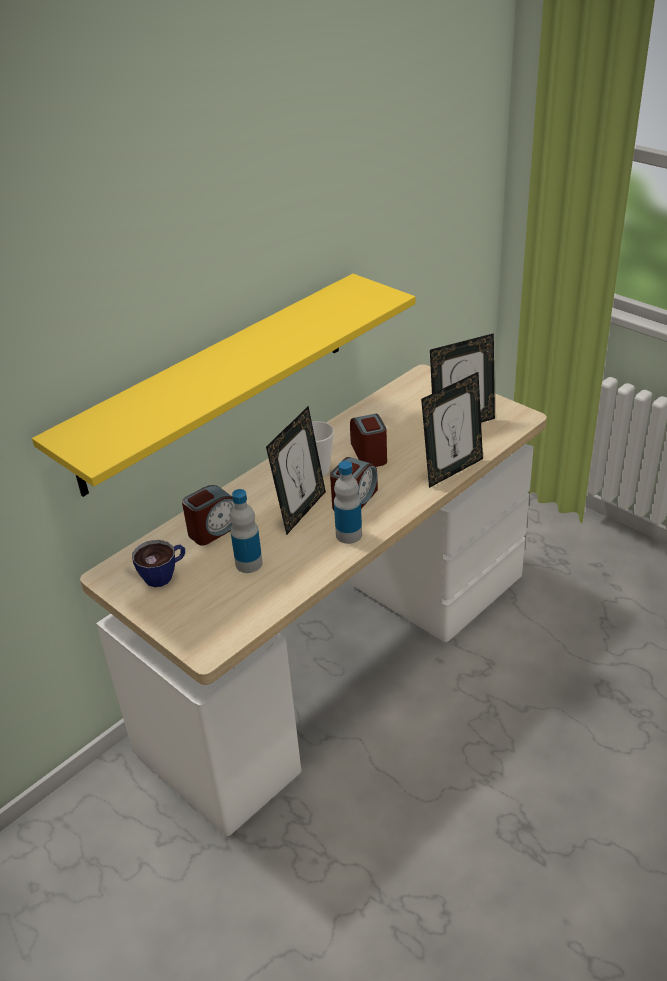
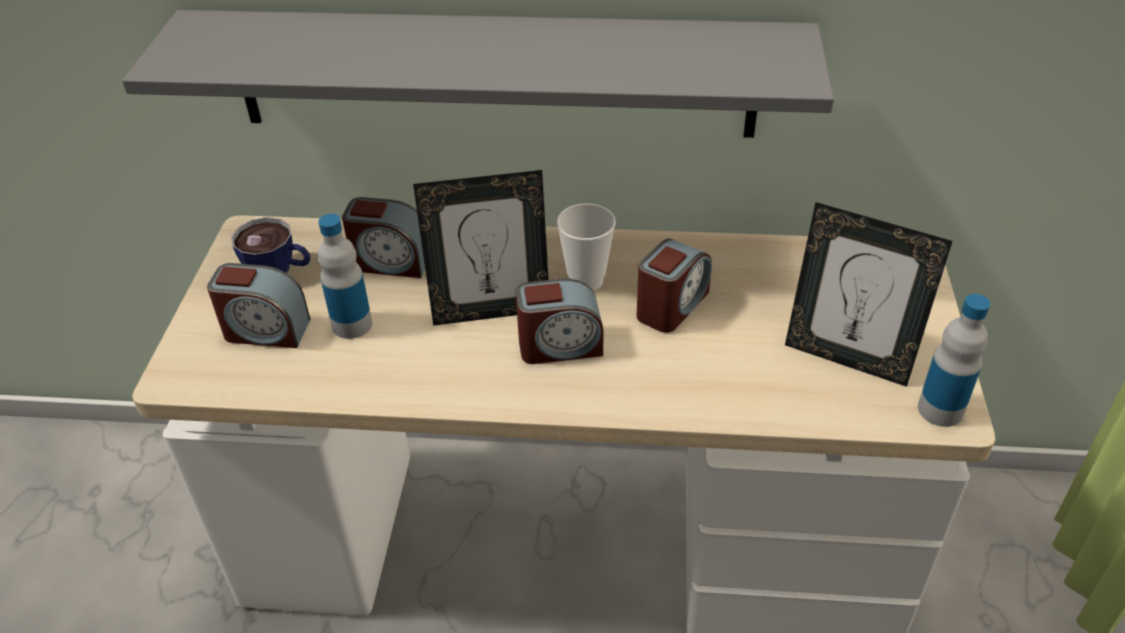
camera: 50 degrees right, 5 degrees up
yellow shelf [32,274,415,497] -> grey shelf [122,10,834,138]
bottle [334,461,362,544] -> bottle moved to [918,294,990,427]
picture frame [421,372,483,488] -> none
none -> alarm clock [207,263,310,348]

